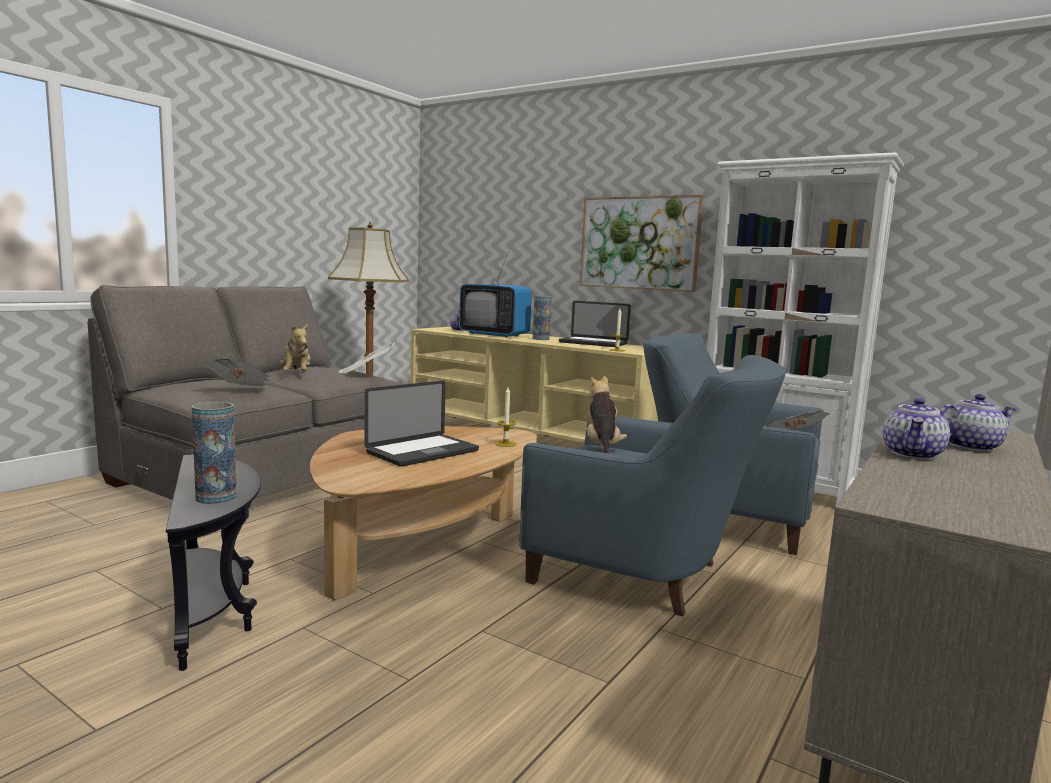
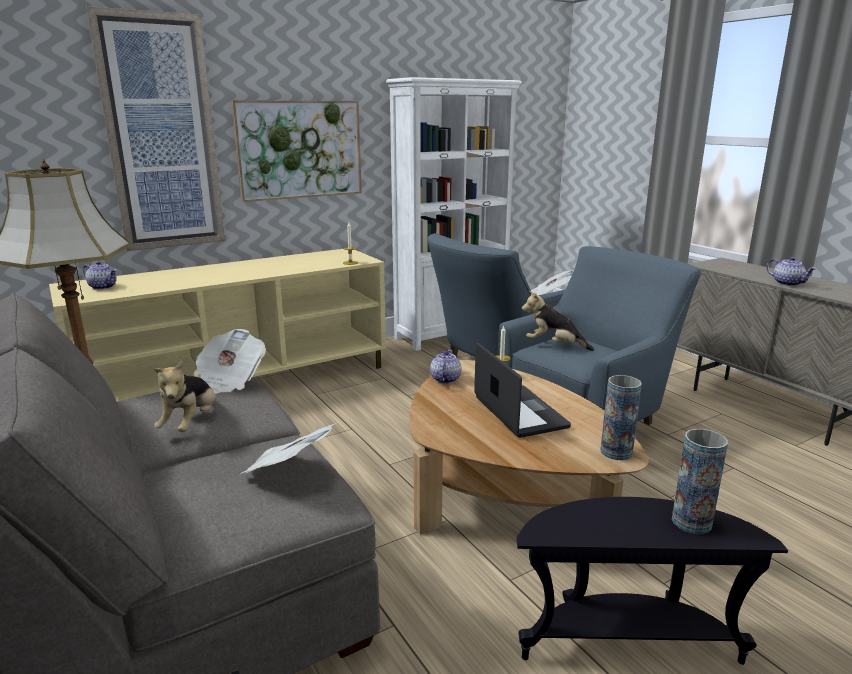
camera: 65 degrees left, 10 degrees up
plush toy [279,324,311,371] -> plush toy turned 90 degrees clockwise [154,361,216,432]
television [459,251,532,338] -> none
vase [533,296,551,340] -> vase moved to [600,375,642,460]
laptop [559,301,631,347] -> none
teapot [940,394,1017,452] -> teapot moved to [430,350,461,384]
none -> picture [86,6,225,251]

